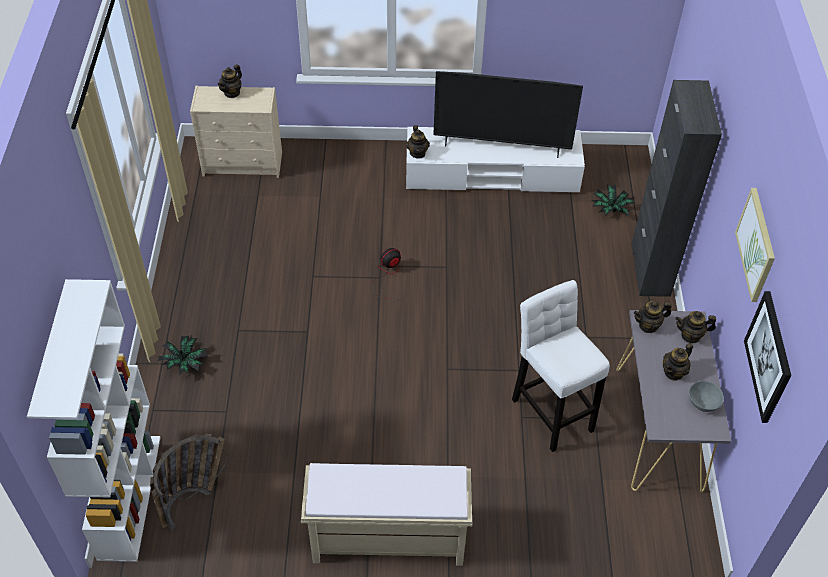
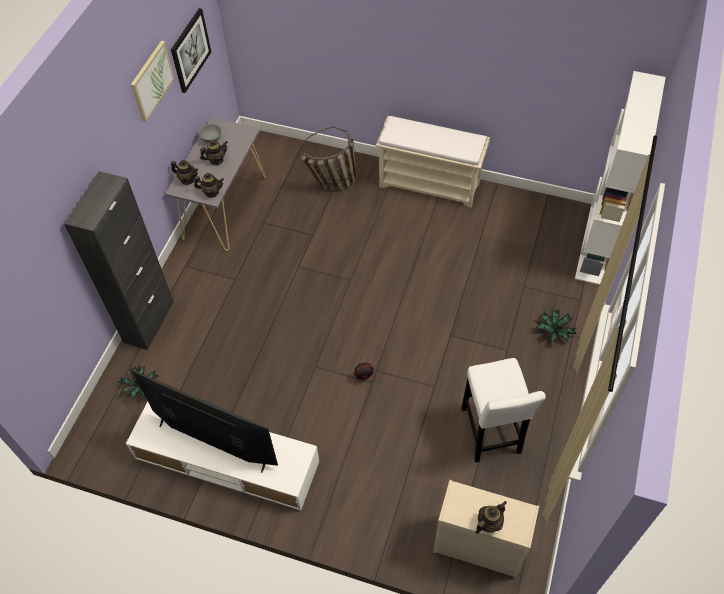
camera: 160 degrees left, 5 degrees up
basket [150,434,227,532] -> basket moved to [301,126,357,191]
teapot [406,125,430,159] -> none
white stool [512,280,610,452] -> white stool moved to [461,358,546,463]

